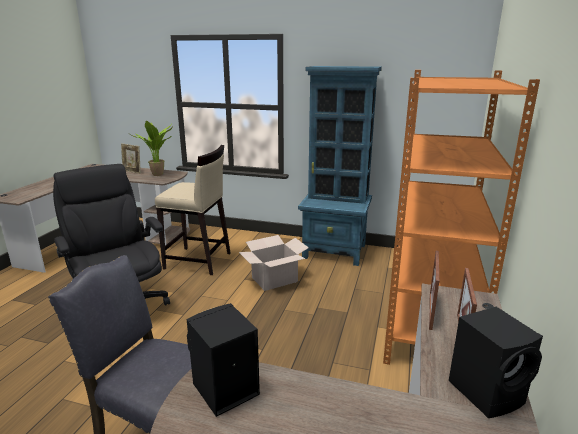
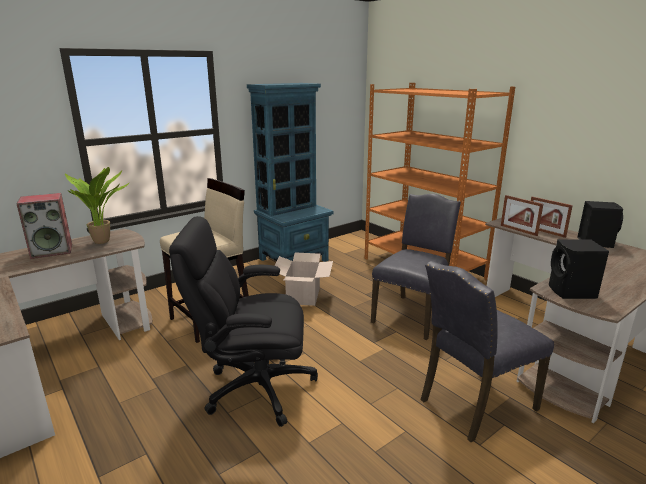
camera: 55 degrees left, 0 degrees up
picture frame [121,143,141,174] -> speaker [16,193,72,259]
none -> grey chair [371,194,461,340]

